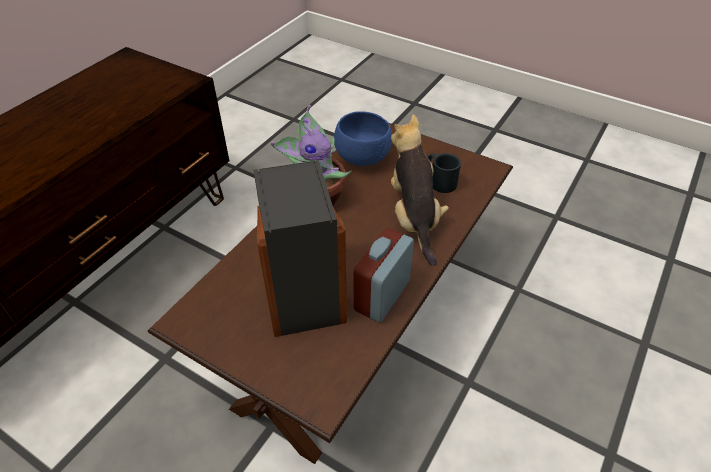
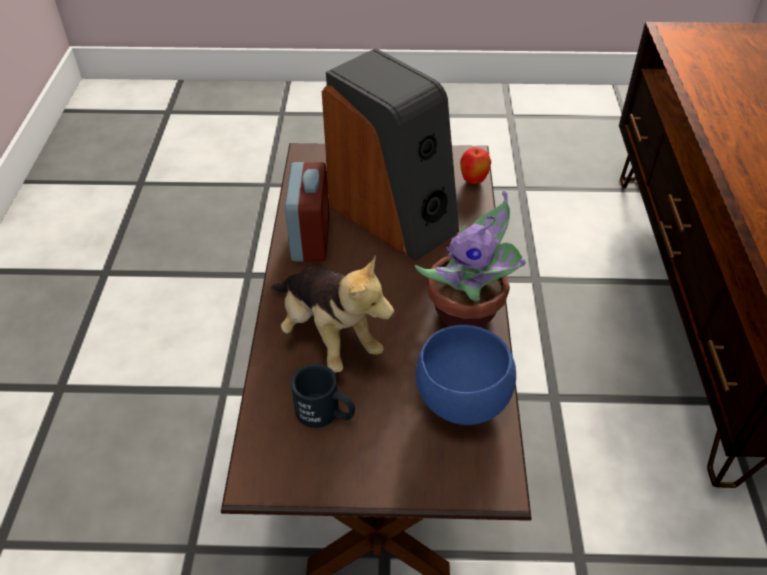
camera: 150 degrees right, 0 degrees up
none -> apple [460,147,491,184]

